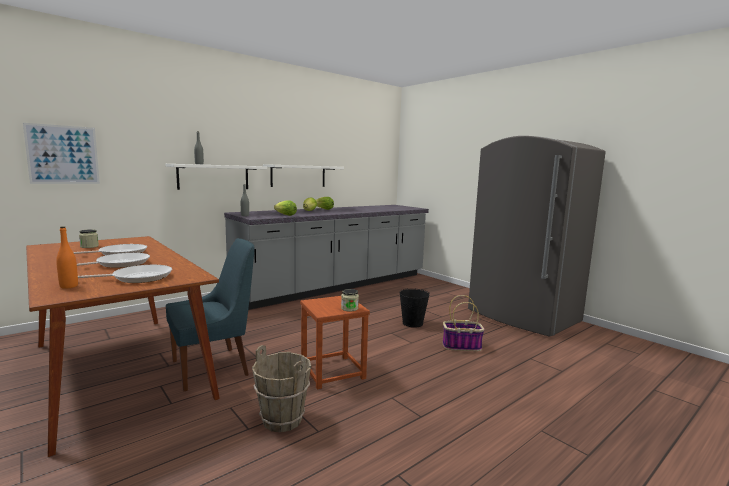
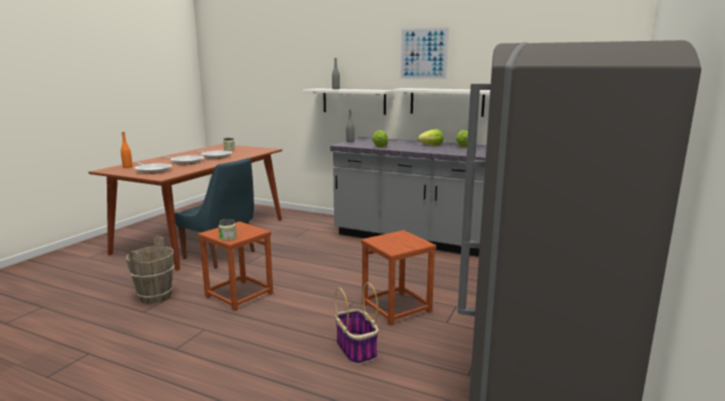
camera: 65 degrees right, 5 degrees up
picture [23,123,100,184] -> picture moved to [400,27,449,80]
black bucket [399,288,430,328] -> brown stool [361,230,436,326]

